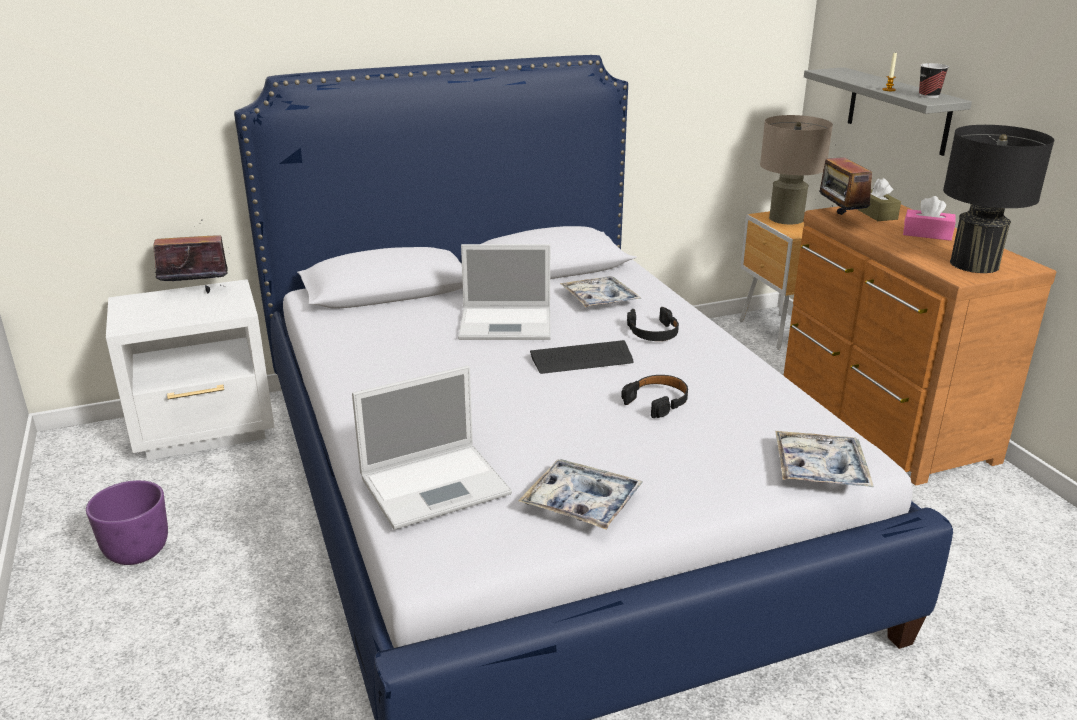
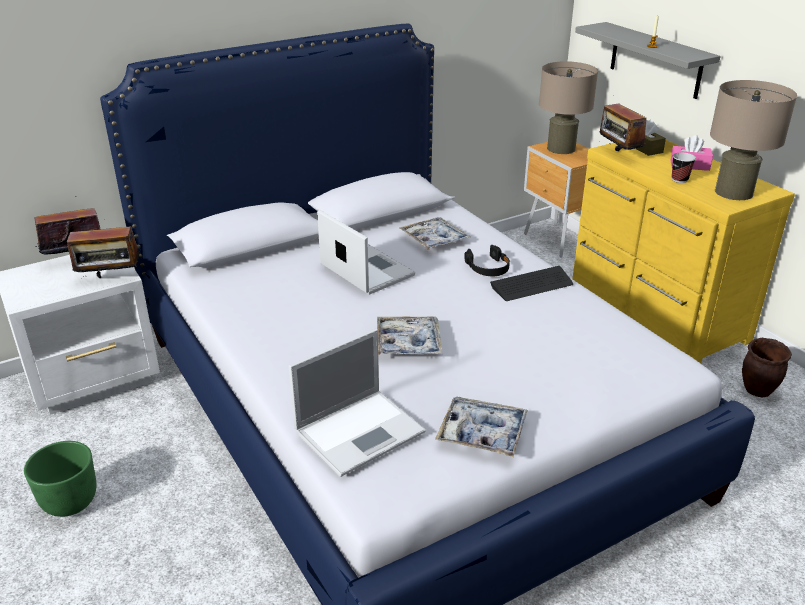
camera: 10 degrees left, 5 degrees up
purple planter [86,480,168,565] -> green planter [24,441,97,517]
laptop [458,244,551,340] -> laptop turned 120 degrees counterclockwise [317,210,415,295]
keyboard [530,340,634,374] -> keyboard moved to [490,266,573,301]
black headphones [621,375,688,418] -> none
tray [775,431,874,487] -> tray moved to [377,316,442,355]
brown dresser [783,205,1056,485] -> yellow dresser [572,140,795,363]
cup [919,63,949,98] -> cup moved to [672,152,696,183]
black table lamp [943,125,1054,273] -> beige table lamp [710,80,797,200]
none -> radio [67,226,140,279]
none -> brown planter [742,338,792,398]

